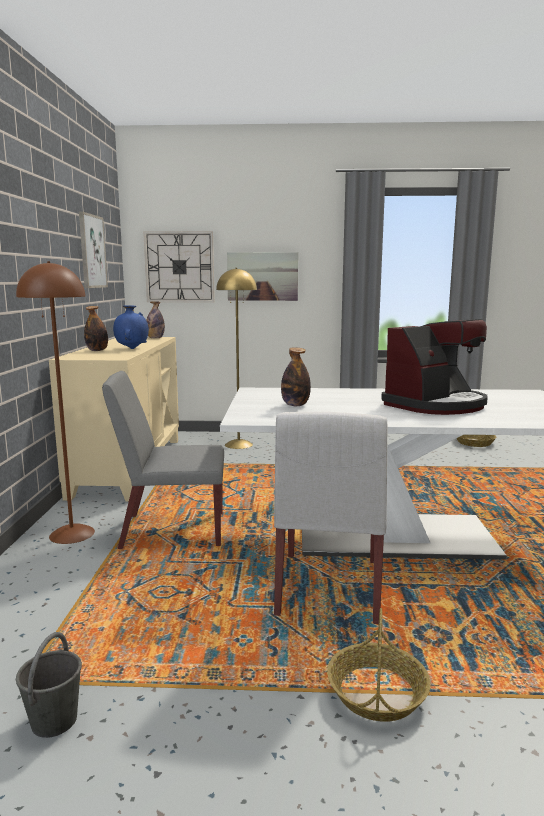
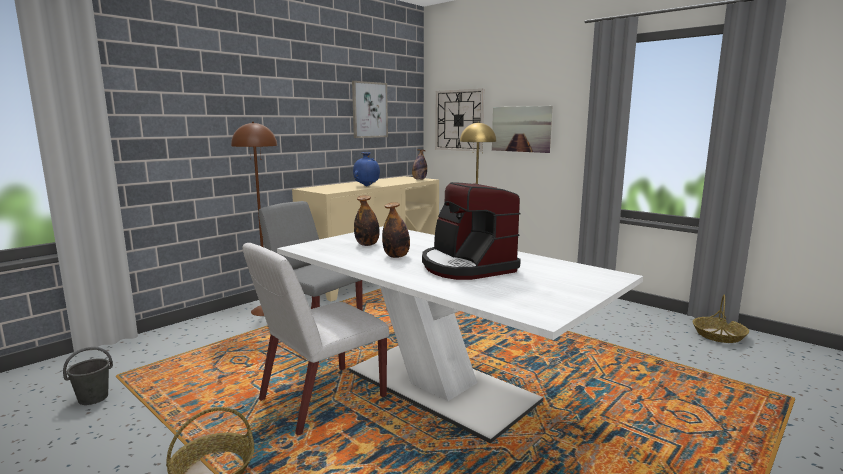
camera: 40 degrees right, 0 degrees up
bottle [84,306,108,351] -> bottle moved to [382,202,410,258]
coffee machine [381,319,488,415] -> coffee machine turned 60 degrees clockwise [422,182,521,280]

